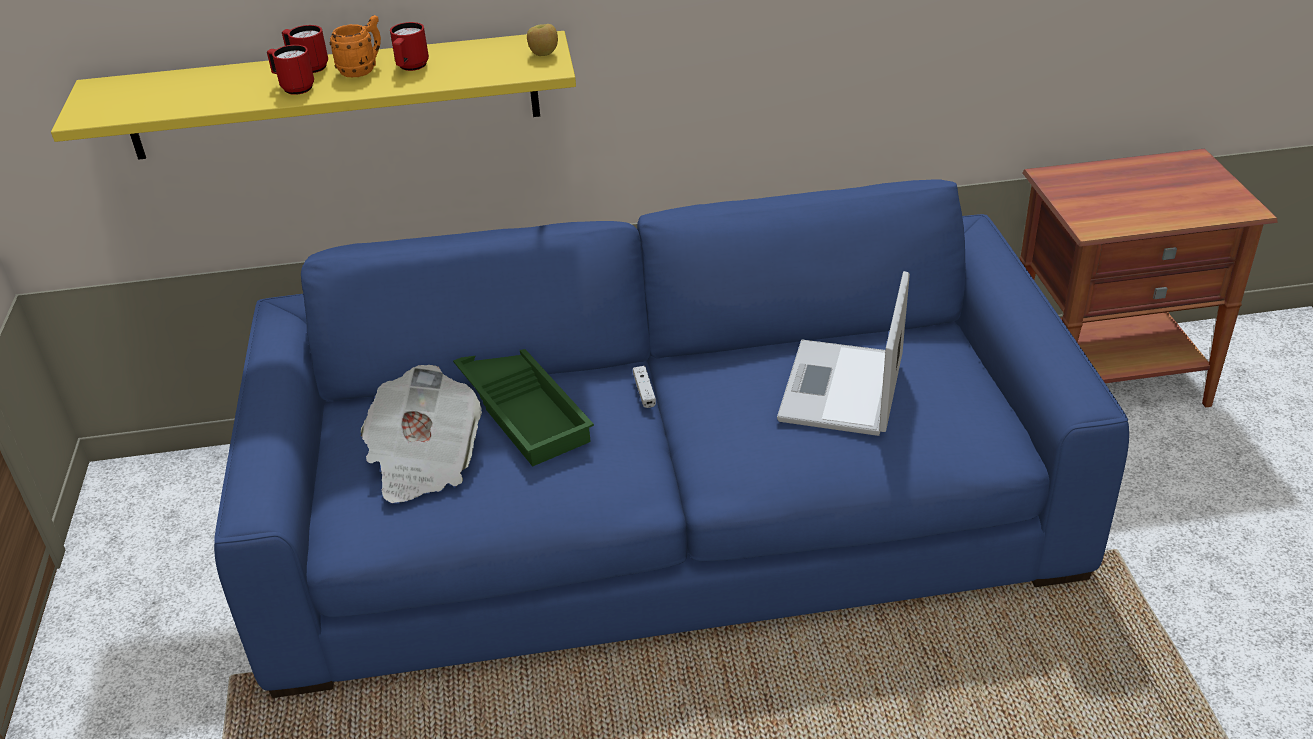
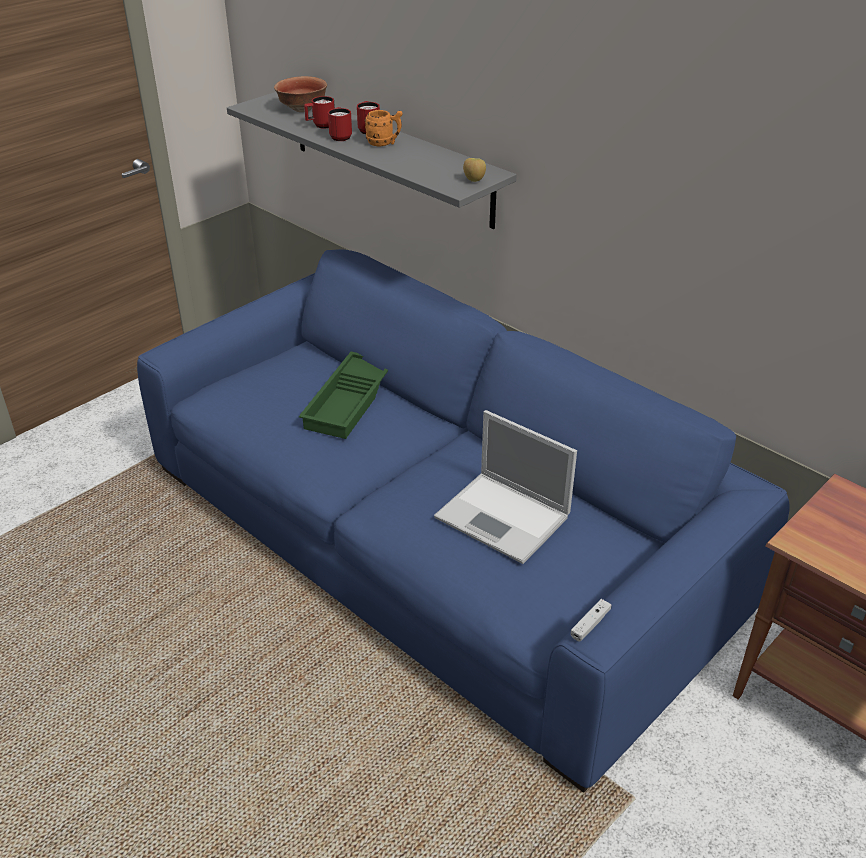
camera: 50 degrees right, 0 degrees up
yellow shelf [51,31,576,160] -> grey shelf [227,92,517,229]
newspaper [361,365,482,503] -> none
red mug [390,22,429,71] -> red mug moved to [304,96,335,129]
white game controller [633,366,656,408] -> white game controller moved to [571,599,611,642]
laptop [777,271,910,436] -> laptop turned 120 degrees counterclockwise [434,410,577,564]
none -> bowl [274,76,327,112]

